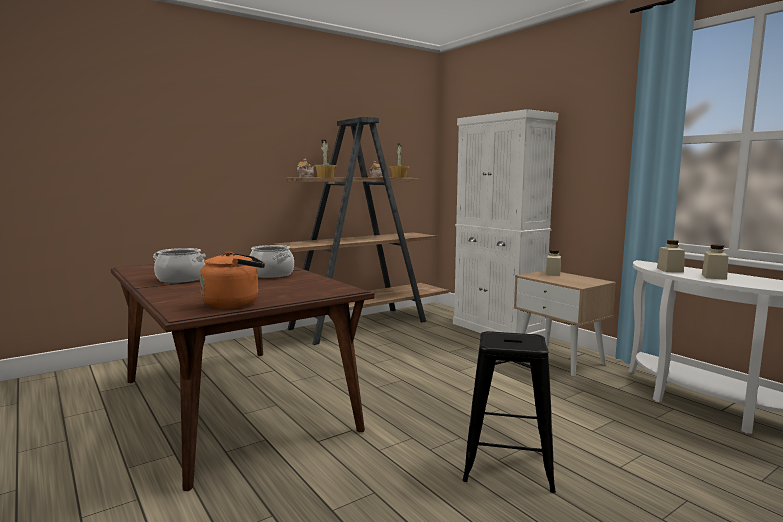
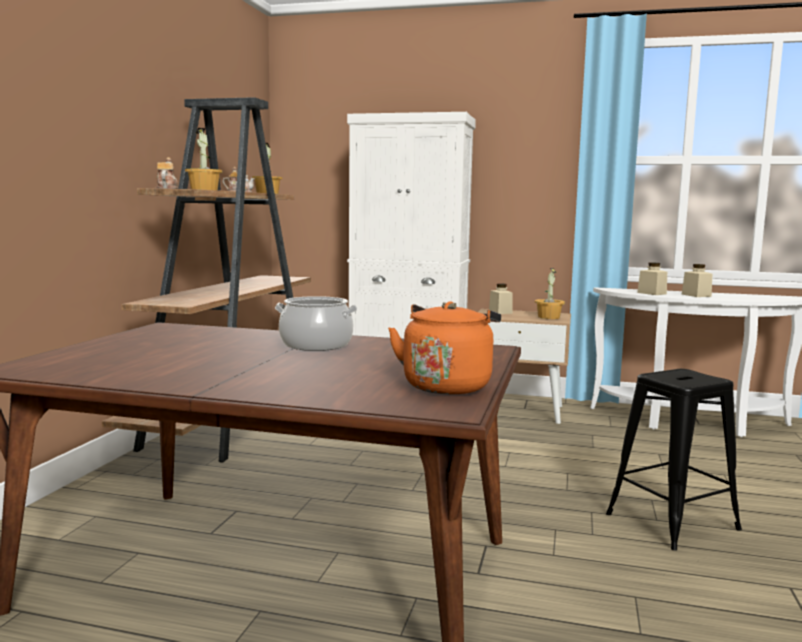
camera: 40 degrees left, 0 degrees up
cooking pot [153,248,206,283] -> none
none -> potted plant [535,268,565,319]

